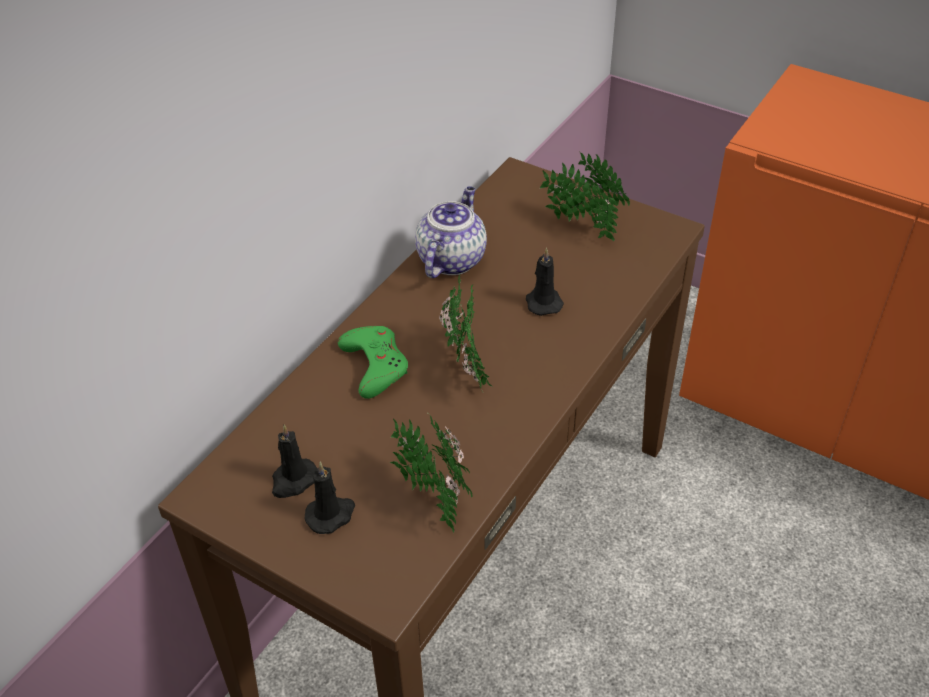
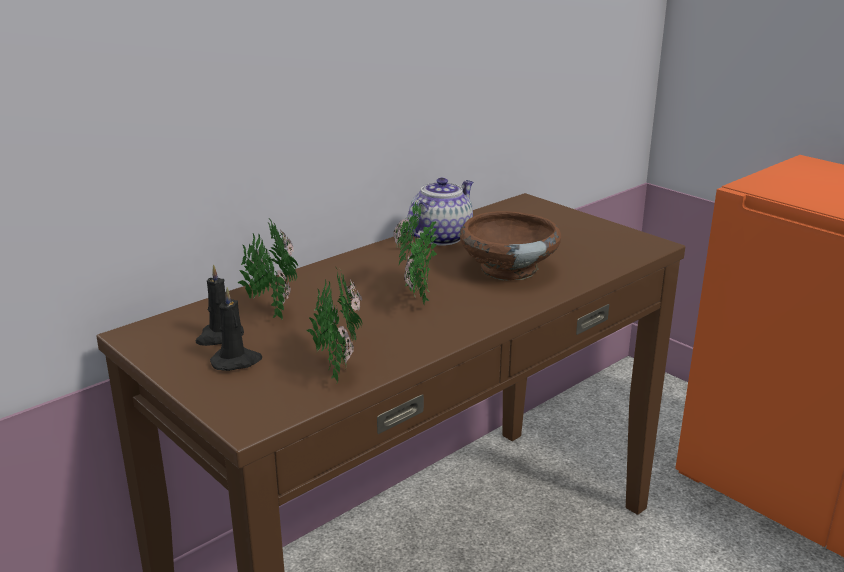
camera: 15 degrees right, 20 degrees down
green game controller [338,326,408,399] -> none
black candle [526,248,564,316] -> brown bowl [460,211,561,281]
potted plant [540,152,630,241] -> potted plant moved to [237,218,298,320]

